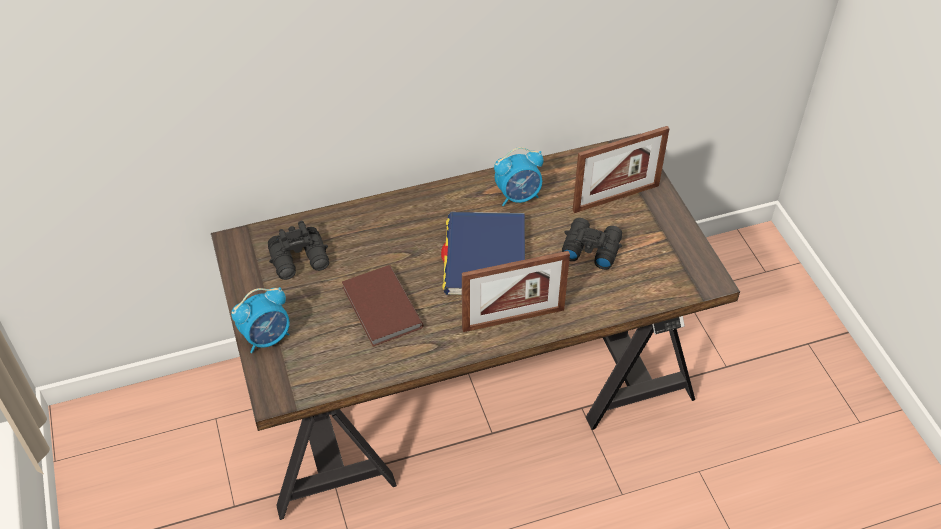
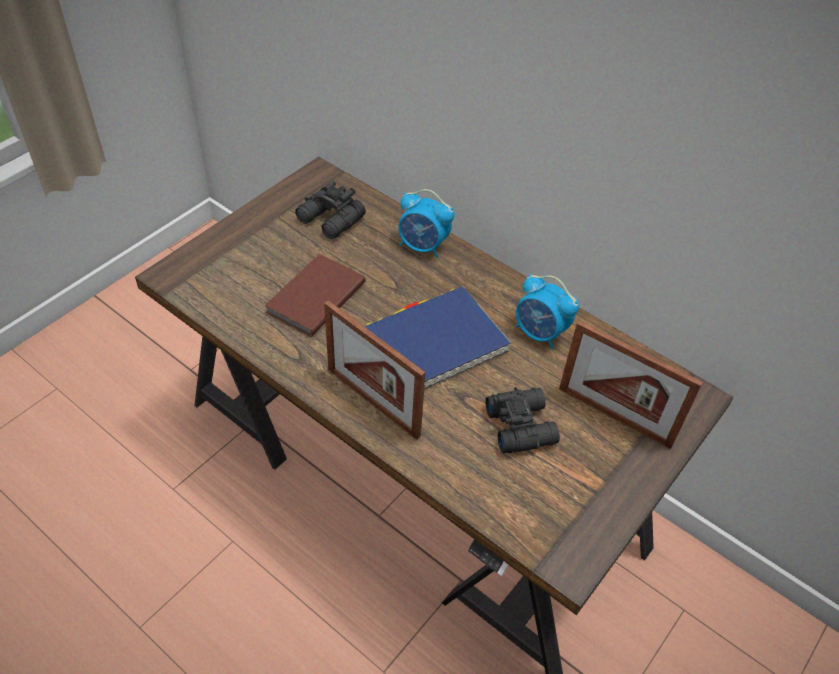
camera: 55 degrees right, 0 degrees up
alarm clock [231,287,290,353] -> alarm clock moved to [398,189,454,258]

